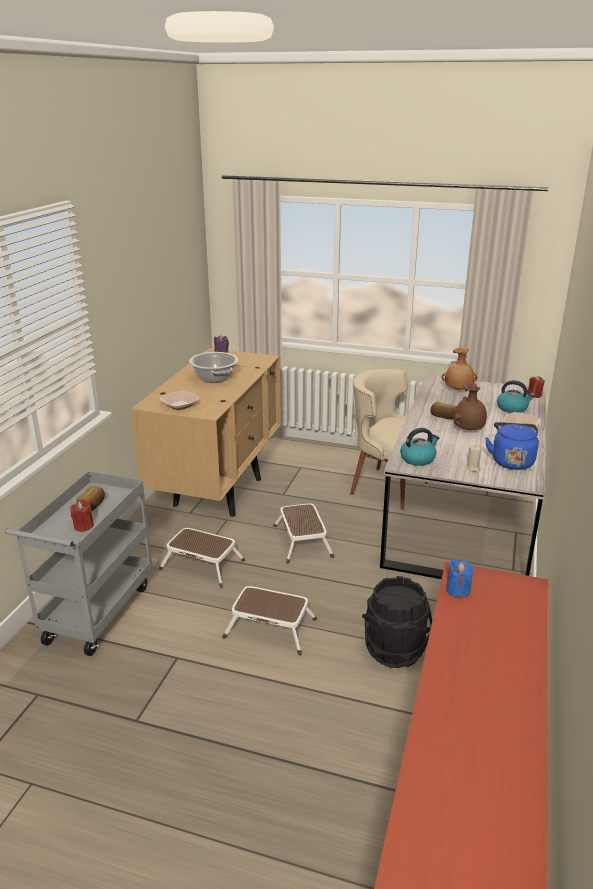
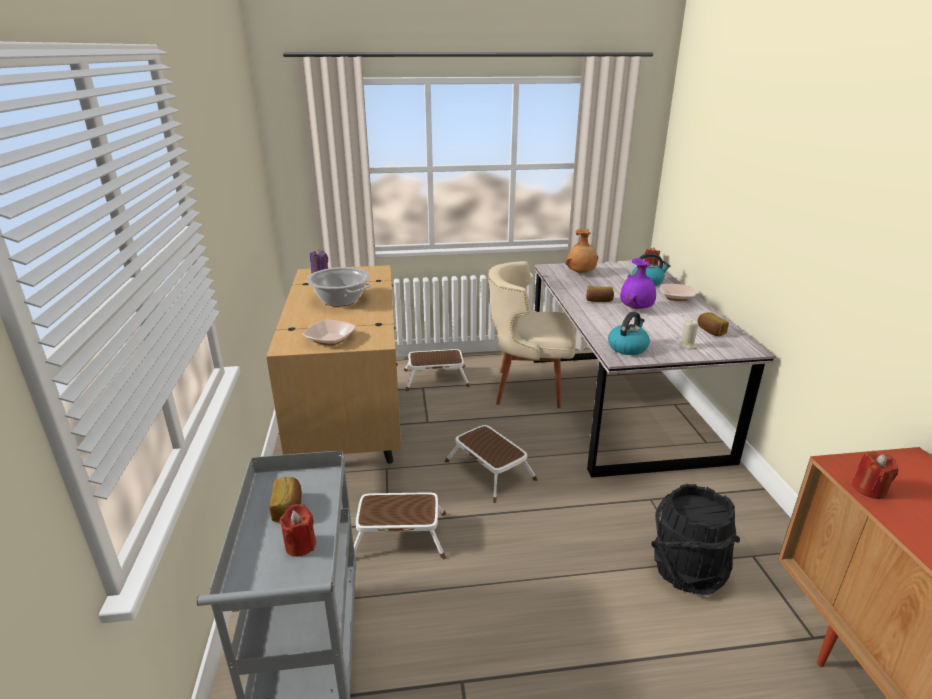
camera: 25 degrees left, 0 degrees up
brown step ladder [222,586,317,656] -> brown step ladder moved to [404,349,471,391]
blue candle [446,559,473,598] -> red candle [851,451,898,499]
brown vase [453,383,487,430] -> purple vase [620,258,656,309]
blue kettle [485,422,539,470] -> bread [698,312,729,336]

